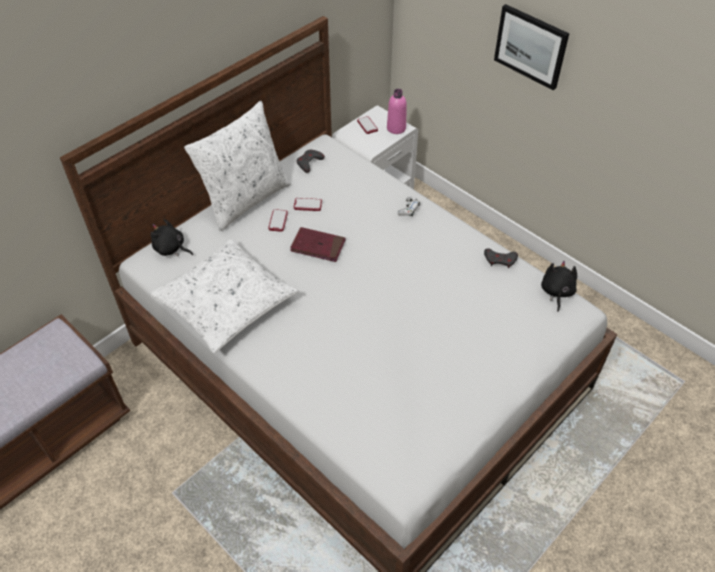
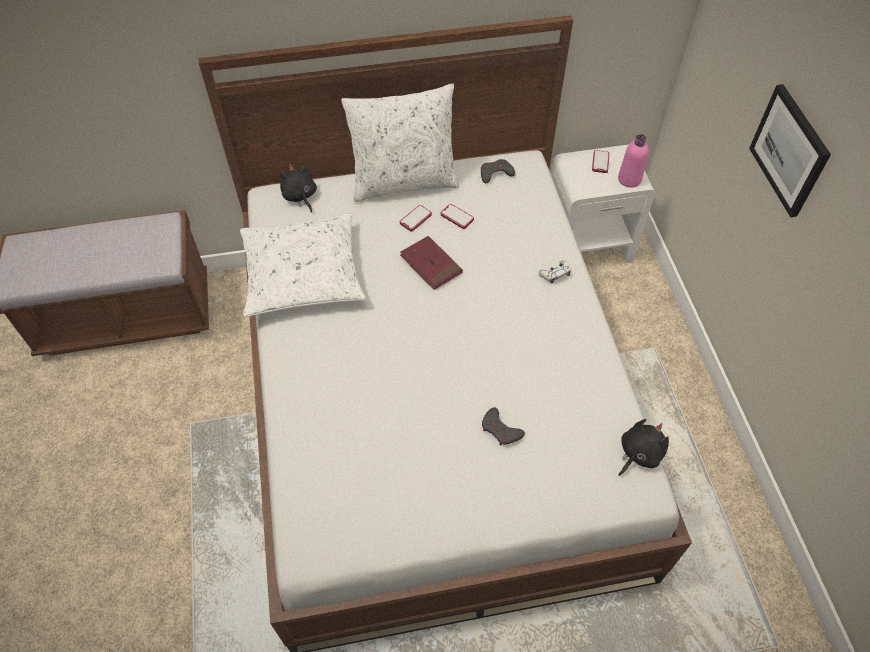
camera: 35 degrees right, 5 degrees up
grey game controller [484,248,518,268] -> grey game controller moved to [482,407,525,445]

